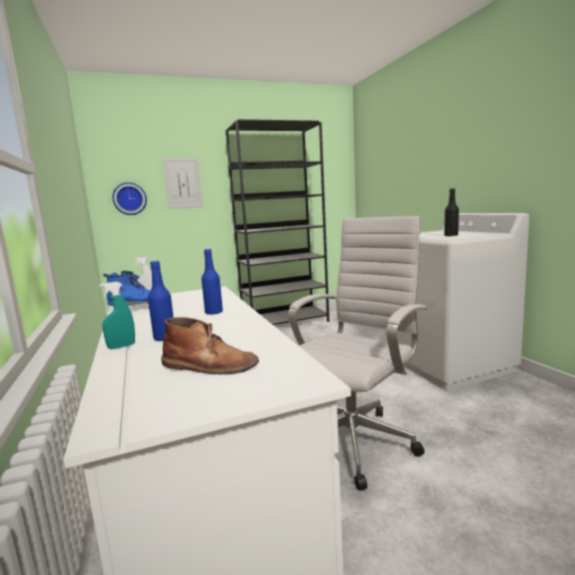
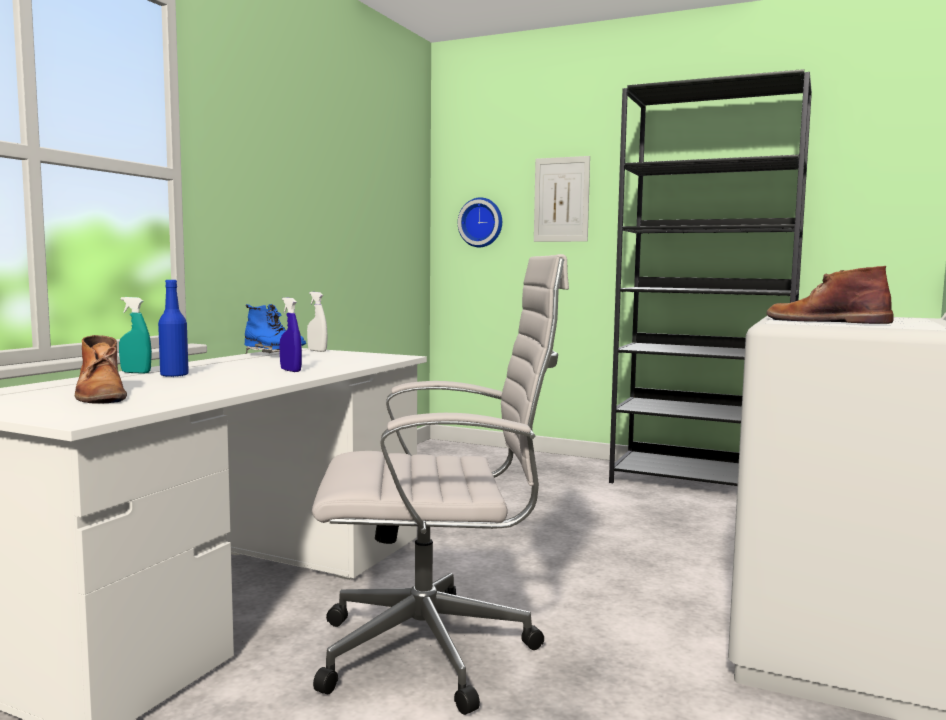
camera: 45 degrees right, 5 degrees down
blue bottle [201,249,223,315] -> blue spray bottle [279,297,302,372]
black bottle [444,188,459,236] -> brown boot [766,266,894,324]

